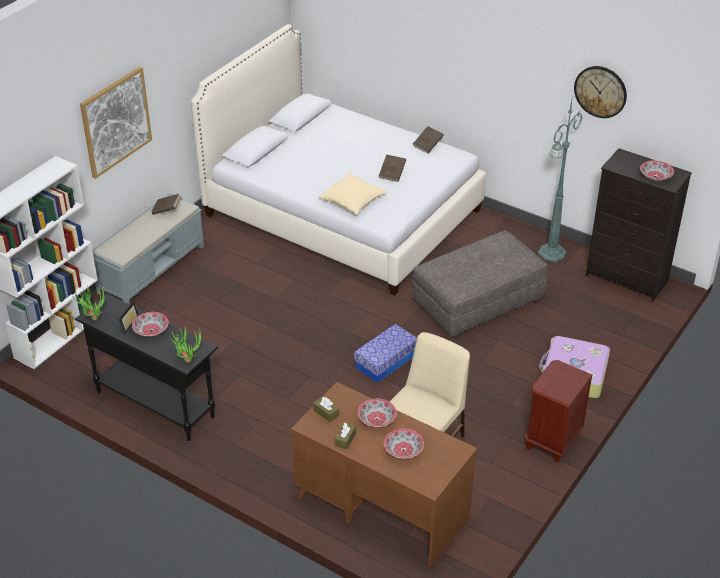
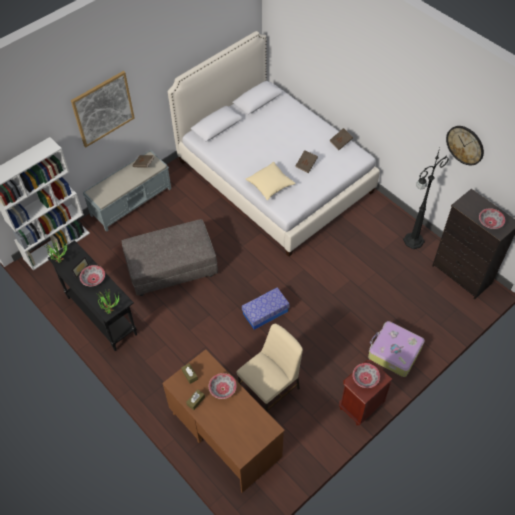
camera: 15 degrees right, 15 degrees up
bowl [384,429,424,459] -> bowl moved to [353,363,380,388]
grey ottoman [412,231,547,338] -> grey ottoman moved to [122,219,218,296]
green floor lamp [538,94,583,262] -> black floor lamp [403,148,449,249]

